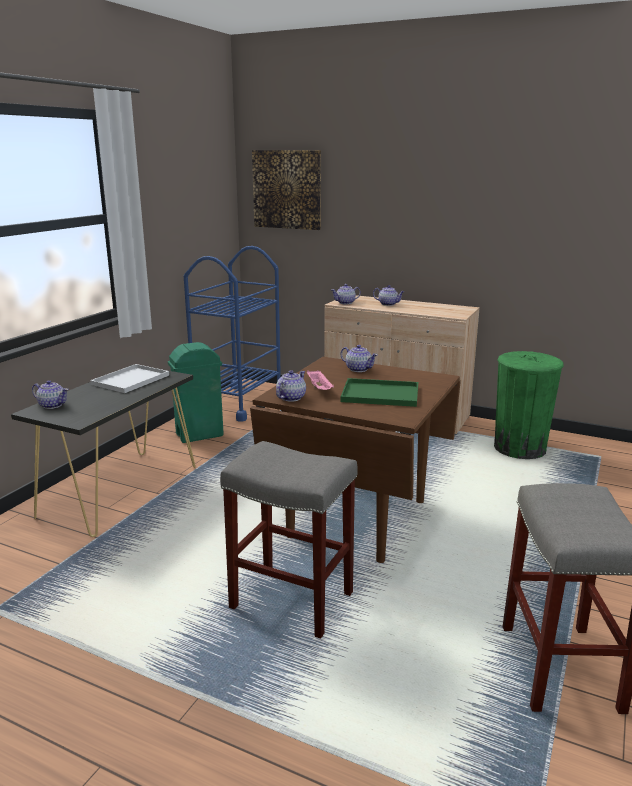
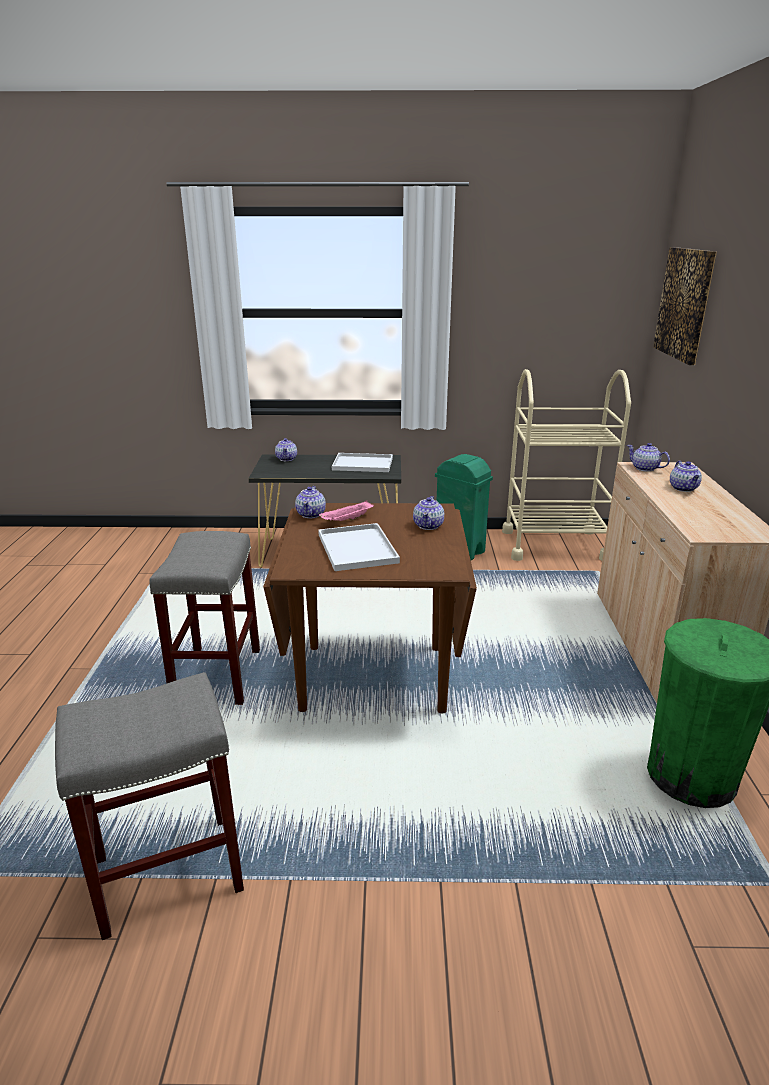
camera: 65 degrees right, 5 degrees up
blue cart [184,246,281,422] -> beige cart [502,369,631,561]
teapot [276,370,306,402] -> teapot turned 90 degrees clockwise [295,486,326,518]
green tray [341,378,418,407] -> white tray [318,523,400,571]

